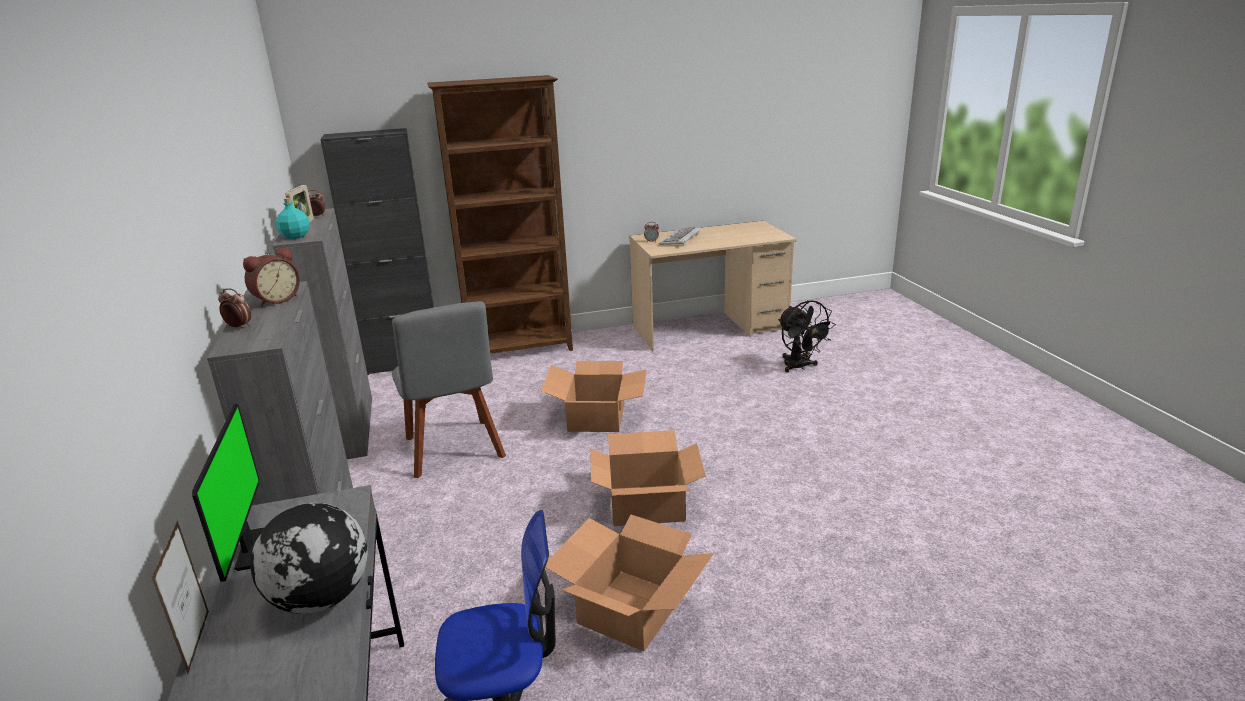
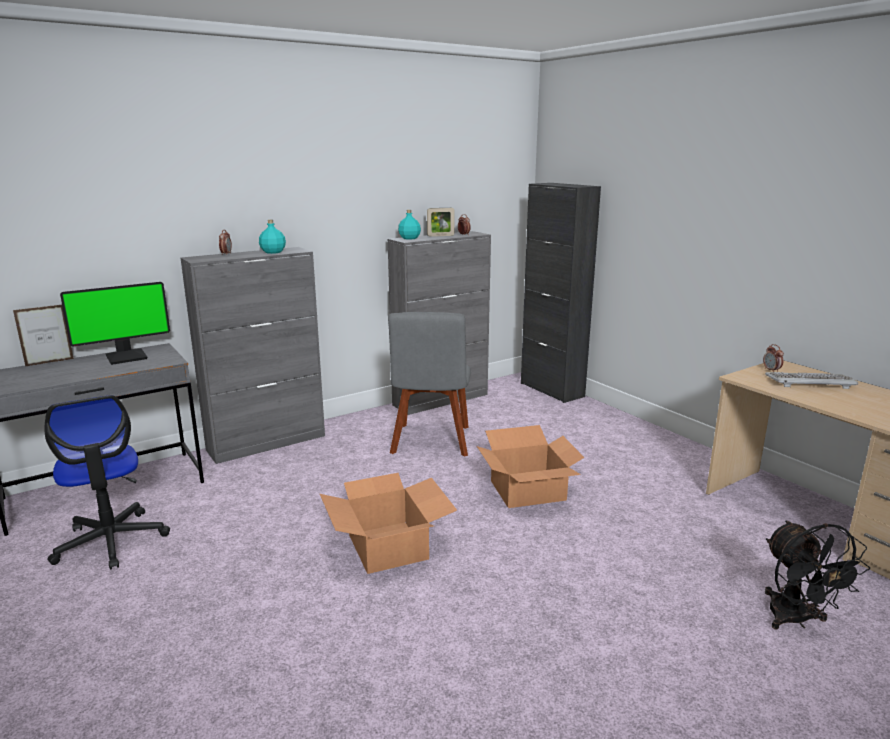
camera: 70 degrees right, 5 degrees down
alarm clock [243,247,300,307] -> turquoise bottle [259,220,286,254]
globe [250,503,368,614] -> none
grey chair [392,301,506,478] -> grey chair turned 45 degrees counterclockwise [388,312,471,457]
brown bookcase [427,75,573,354] -> none
cardboard box [545,515,714,651] -> none
black fan [778,300,836,373] -> black fan turned 60 degrees counterclockwise [765,520,870,630]

